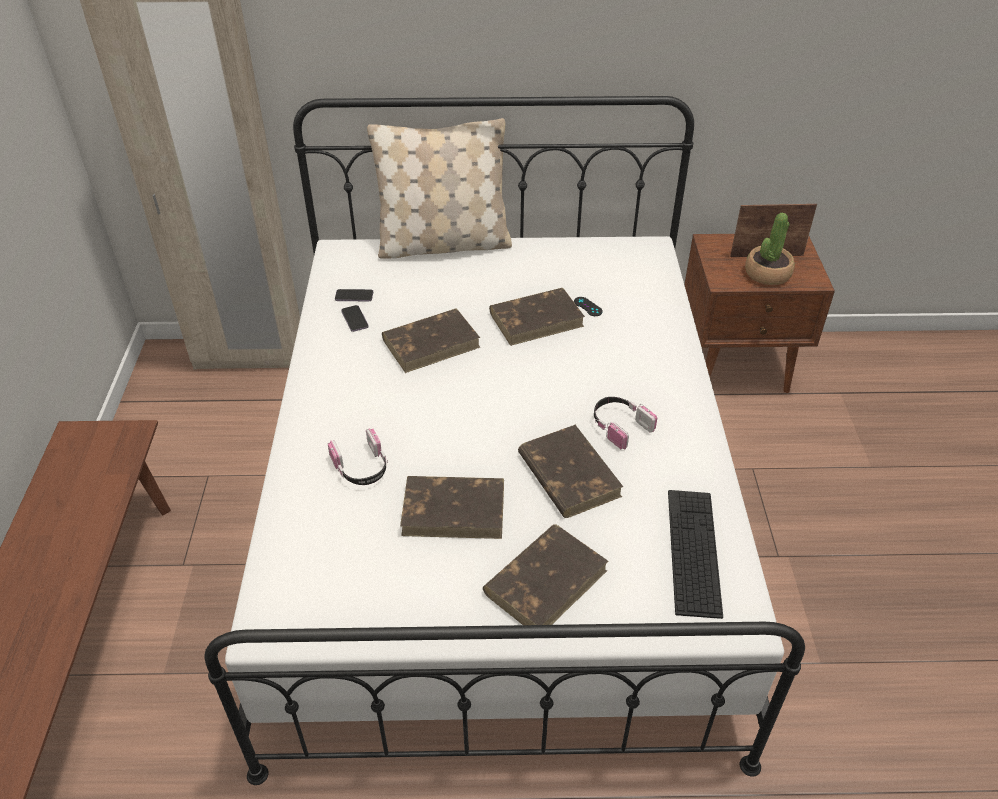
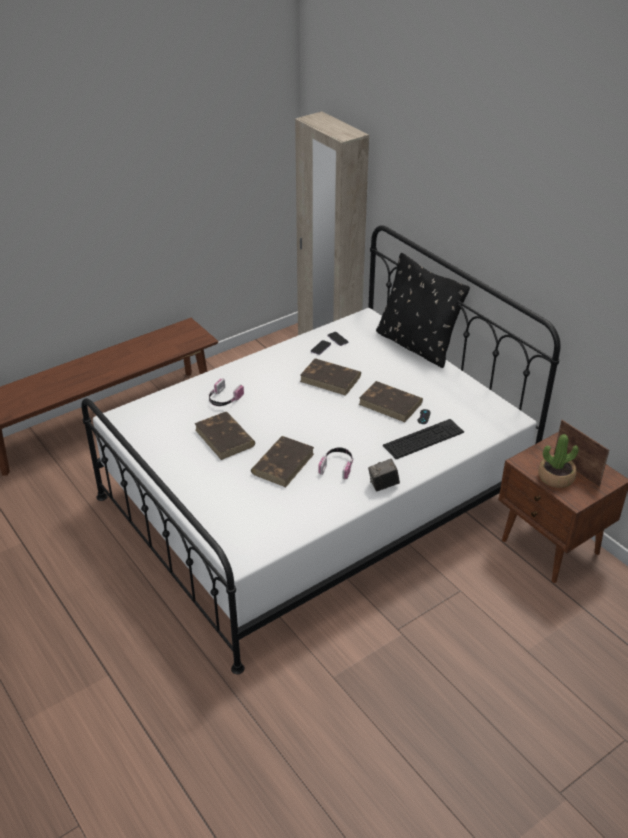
camera: 55 degrees right, 5 degrees down
beige pillow [367,118,512,259] -> black pillow [376,253,470,368]
brown book [483,524,608,625] -> none
keyboard [668,490,723,619] -> keyboard moved to [383,419,464,459]
none -> camera [368,459,400,491]

